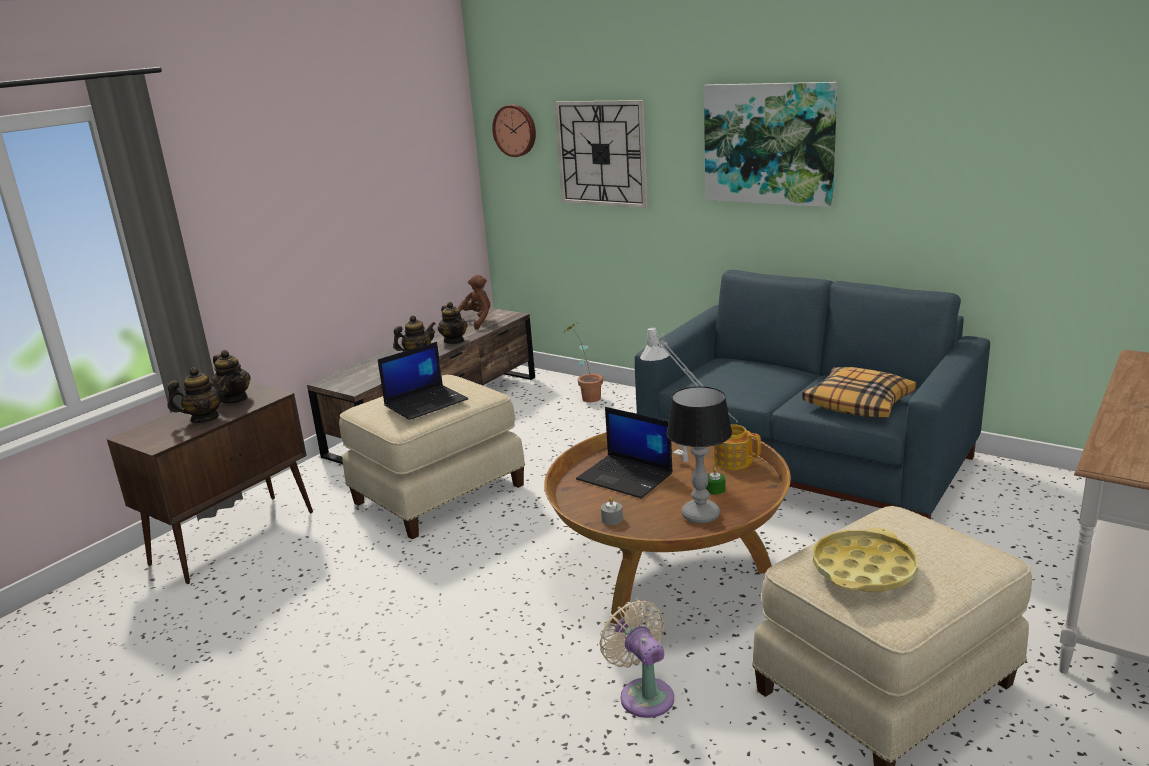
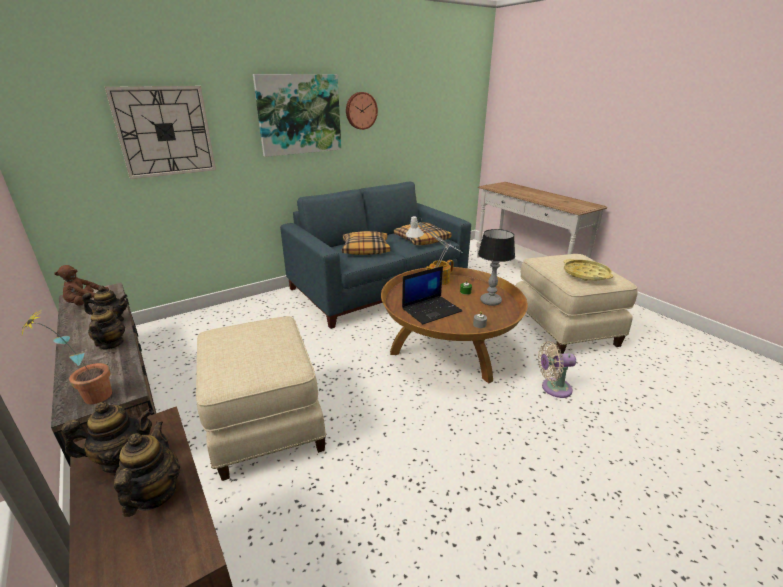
camera: 70 degrees left, 5 degrees up
laptop [378,342,468,420] -> none
brown plush toy [458,274,490,330] -> brown plush toy turned 90 degrees counterclockwise [54,265,109,306]
wall clock [492,105,536,157] -> wall clock moved to [346,92,378,130]
potted plant [561,323,603,402] -> potted plant moved to [21,308,112,404]
none -> pillow [342,231,390,255]

